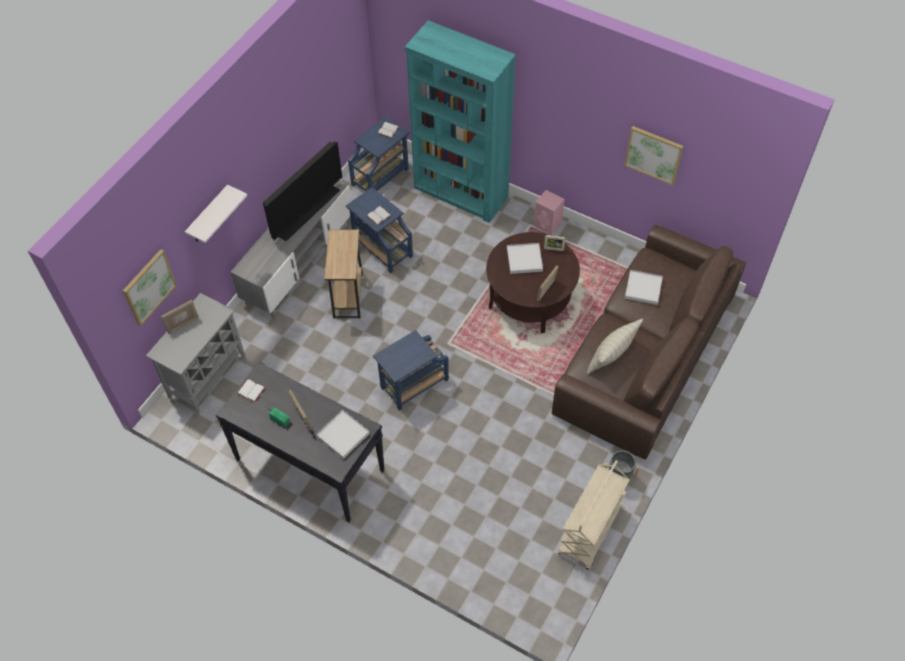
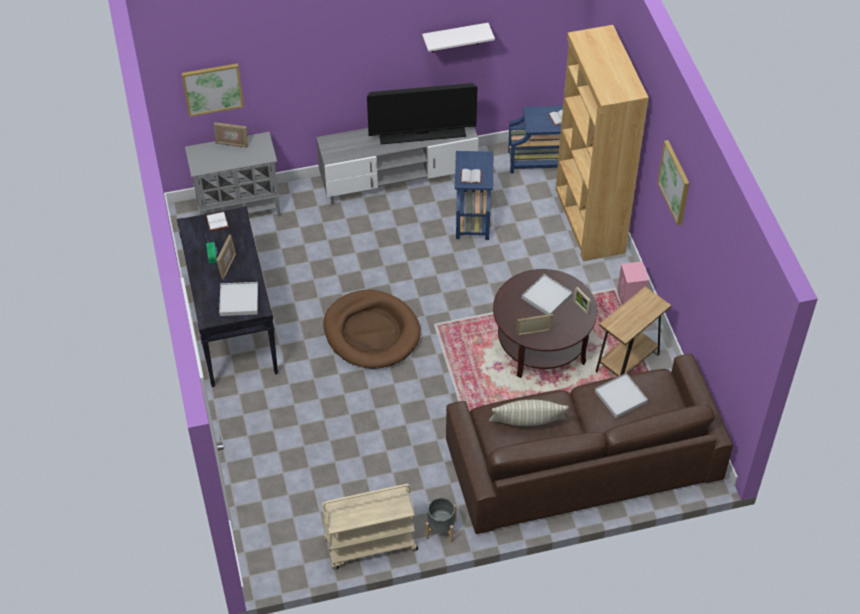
camera: 45 degrees right, 5 degrees down
white shelf [185,185,248,243] -> white shelf moved to [422,23,495,52]
brown side table [324,230,363,319] -> brown side table moved to [595,286,671,377]
blue side table [373,330,449,410] -> brown dog bed [323,290,421,369]
turquoise bookcase [405,21,516,223] -> brown bookcase [556,25,649,262]
picture [624,126,683,185] -> picture moved to [657,140,689,225]

